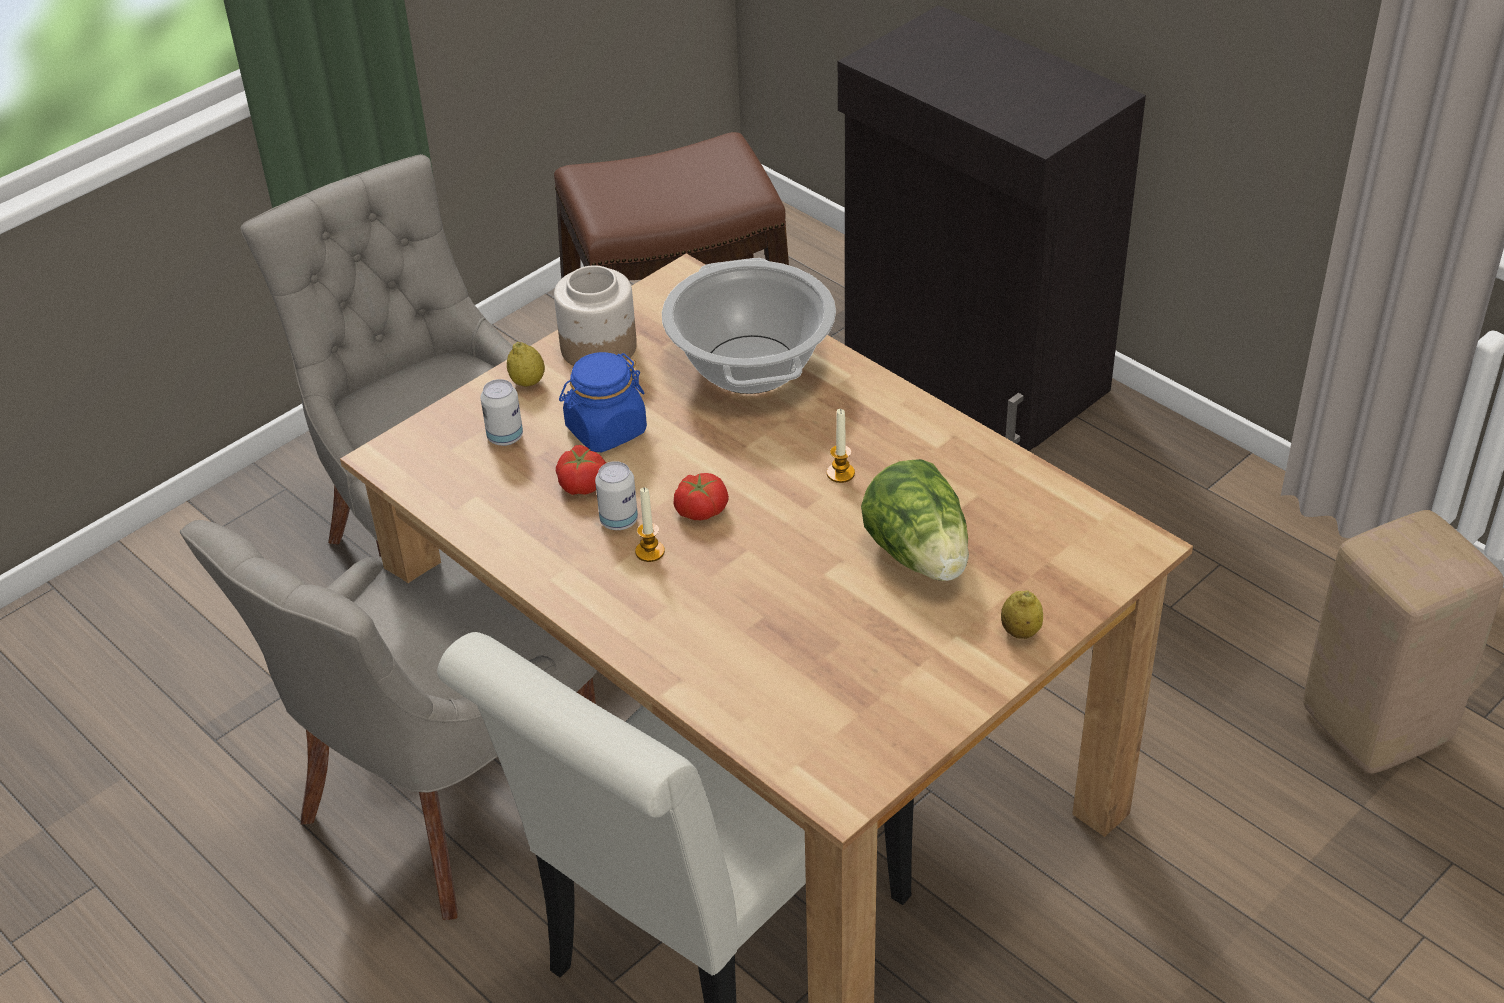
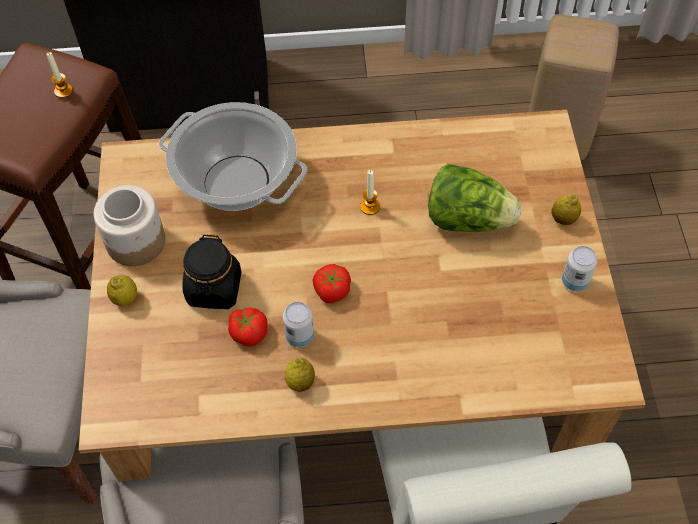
camera: 50 degrees left, 15 degrees up
can [481,379,523,446] -> can moved to [562,246,597,292]
blue jar [559,352,647,452] -> black jar [182,234,241,309]
candle [635,488,665,562] -> candle moved to [46,52,73,98]
none -> lemon [285,357,315,392]

